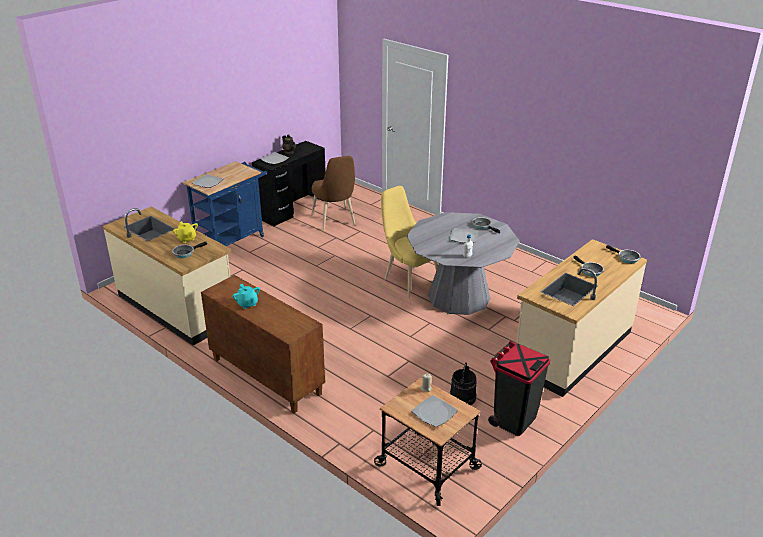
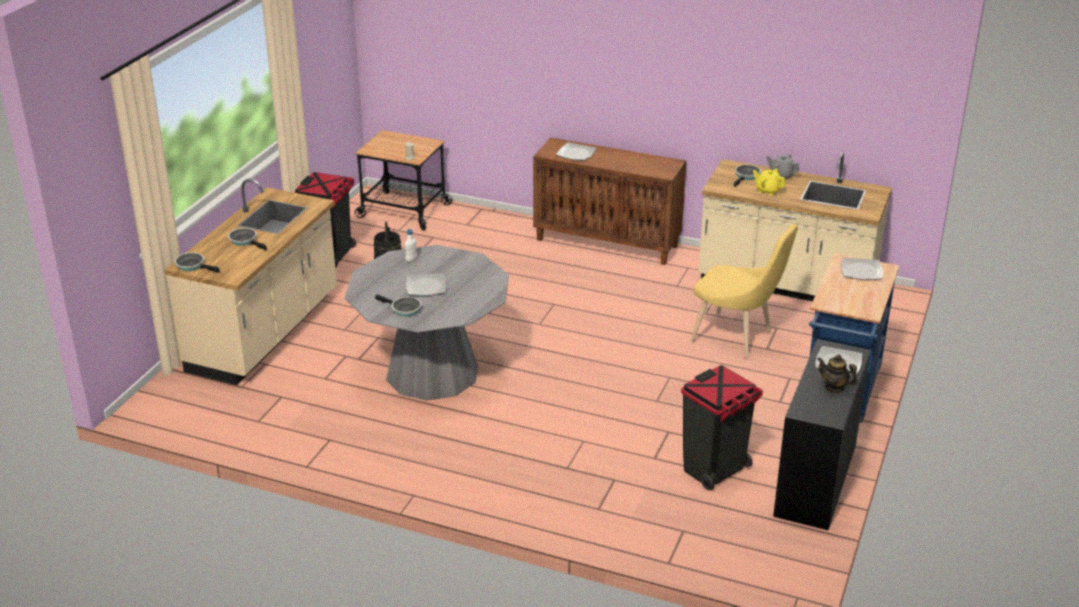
camera: 160 degrees right, 0 degrees up
turquoise teapot [232,284,260,309] -> none
brown chair [311,156,356,231] -> black trash can [681,365,763,490]
yellow chair [381,186,438,298] -> yellow chair moved to [690,224,798,358]
plate [412,395,458,427] -> plate moved to [556,142,596,161]
none -> grey teapot [766,154,799,181]

